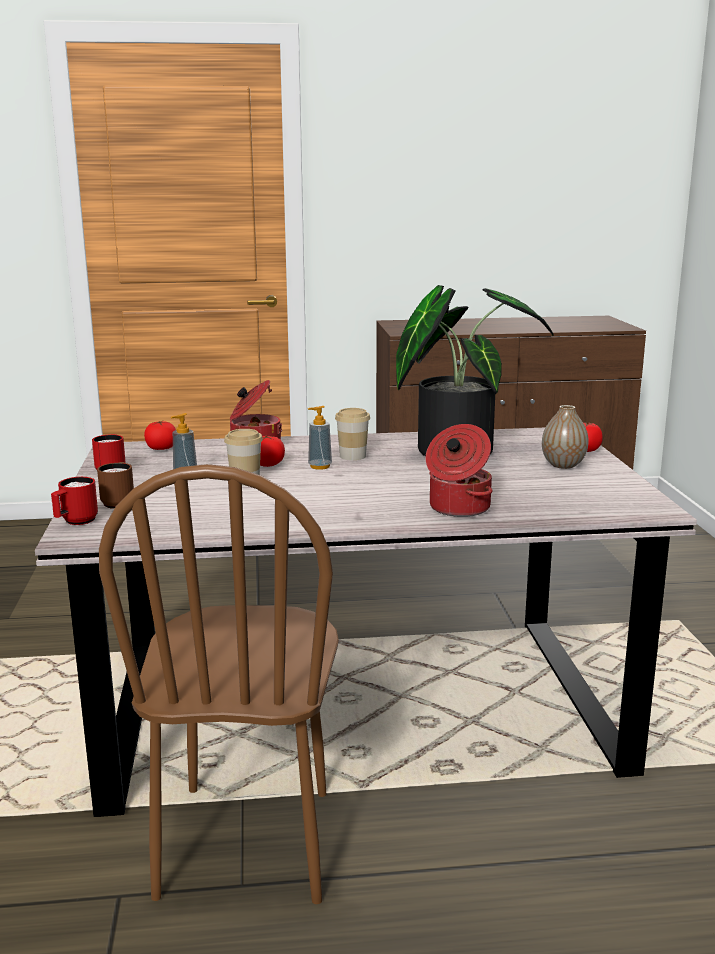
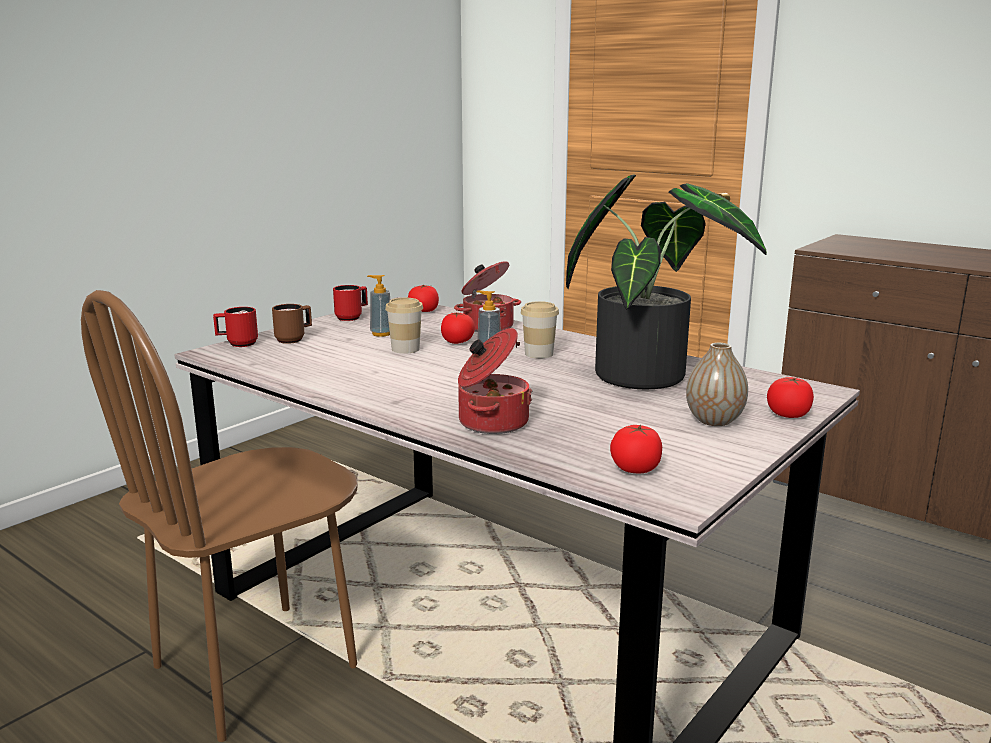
camera: 45 degrees right, 0 degrees up
none -> tomato [610,425,662,473]

